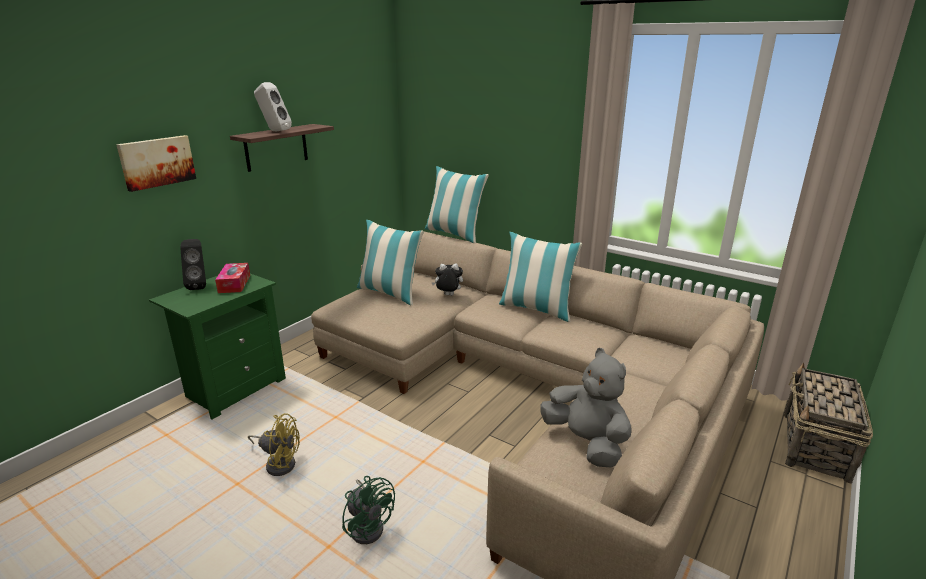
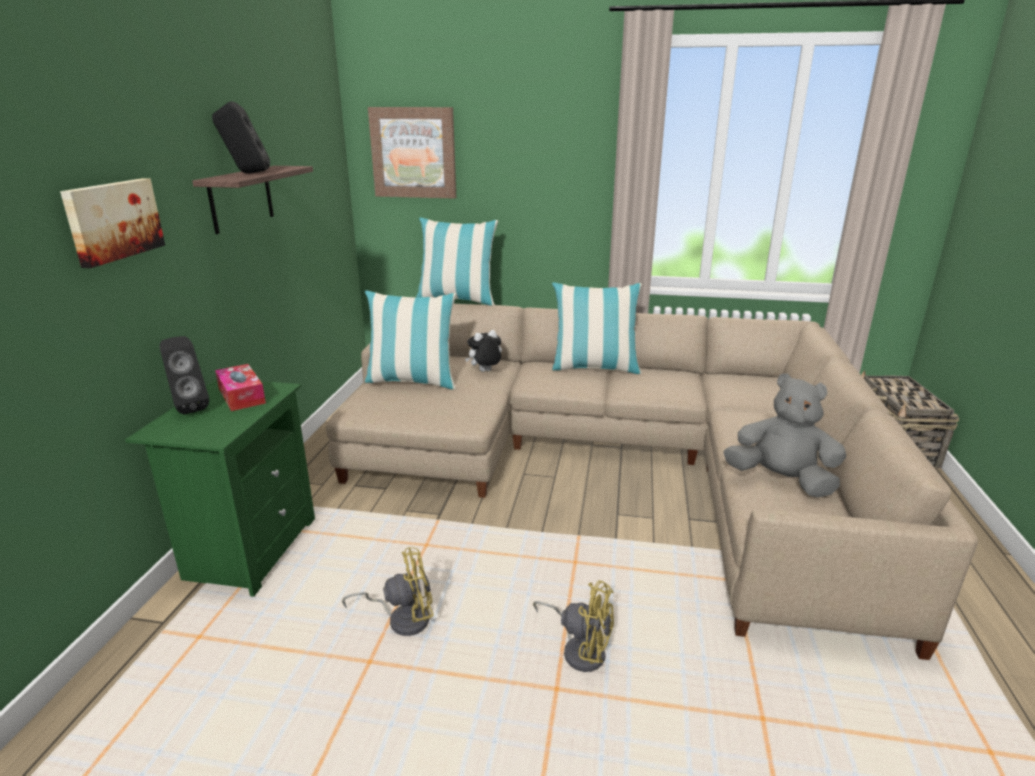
camera: 25 degrees left, 0 degrees up
white speaker [254,82,292,132] -> black speaker [212,101,270,174]
green fan [342,476,395,544] -> yellow fan [533,580,614,672]
none -> picture [368,107,456,199]

